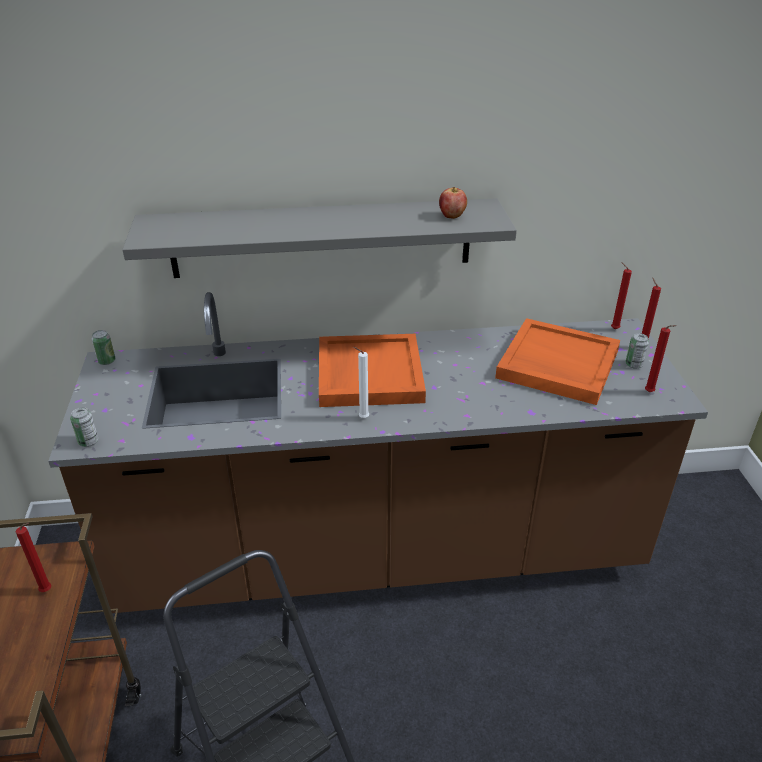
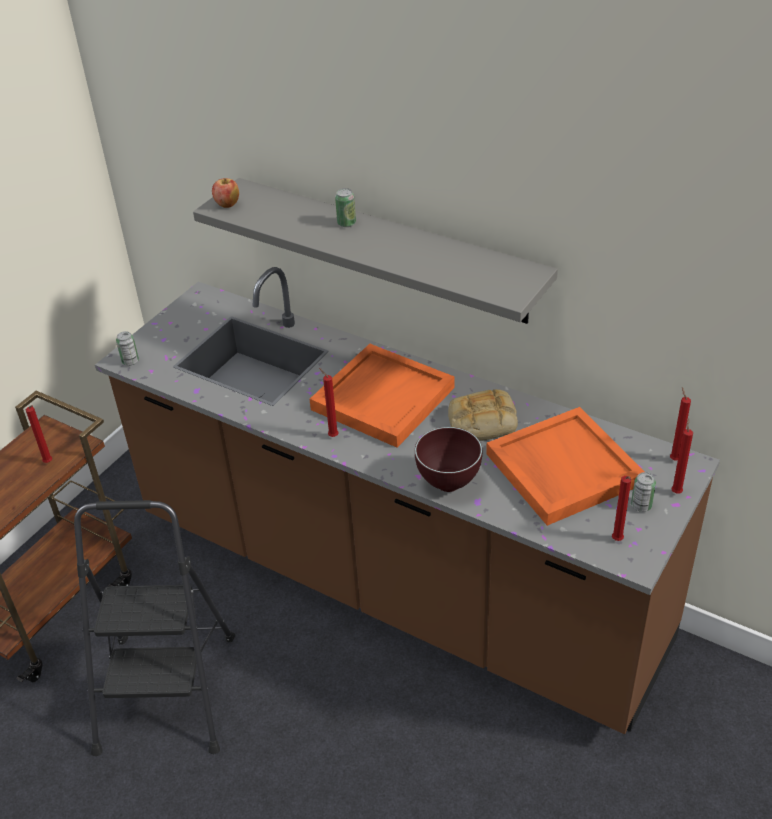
camera: 40 degrees right, 5 degrees up
can [92,330,115,365] -> can moved to [335,188,356,227]
white candle [353,347,369,418] -> red candle [319,368,339,437]
apple [439,187,467,219] -> apple moved to [212,178,239,208]
none -> brown bowl [415,427,482,492]
none -> bread [448,389,518,441]

